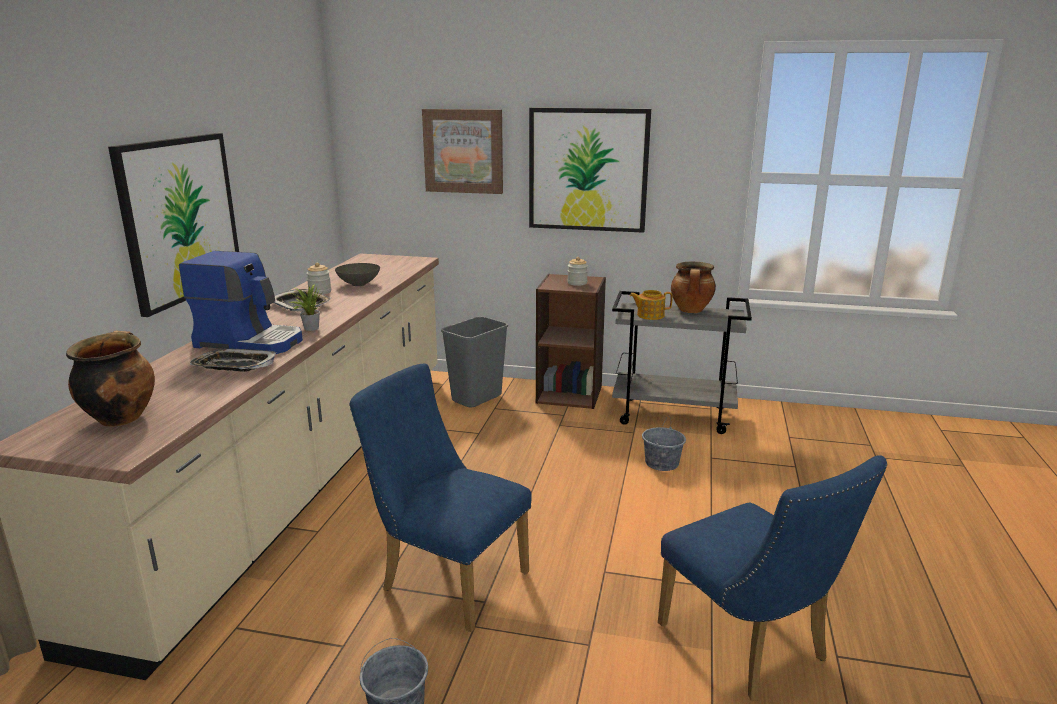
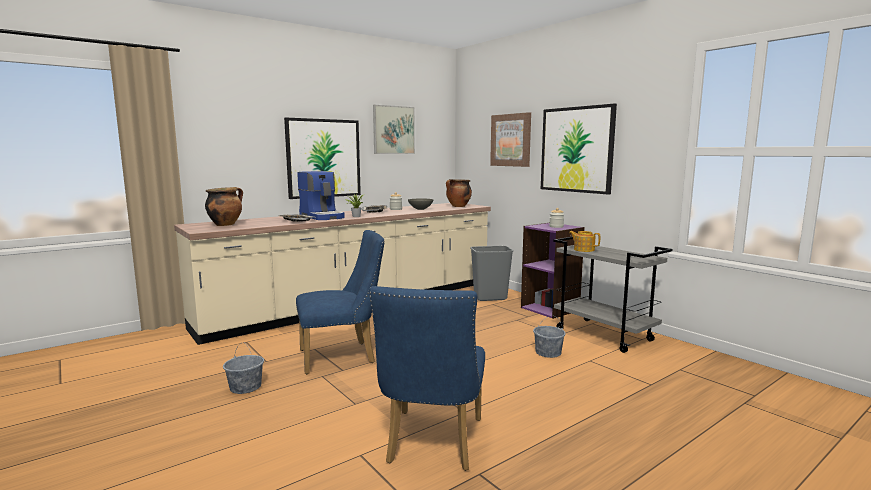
camera: 40 degrees right, 10 degrees down
blue chair [349,364,532,632] -> blue chair turned 90 degrees clockwise [296,230,385,374]
brown bookcase [536,274,606,409] -> purple bookcase [521,223,585,319]
cooking pot [671,261,716,313] -> cooking pot moved to [446,179,472,207]
none -> picture [373,105,415,154]

